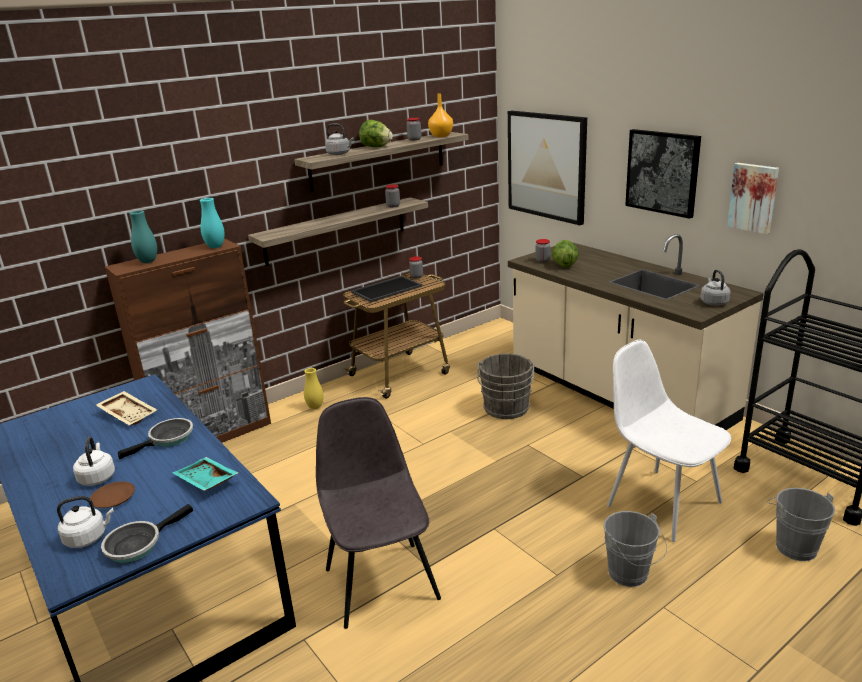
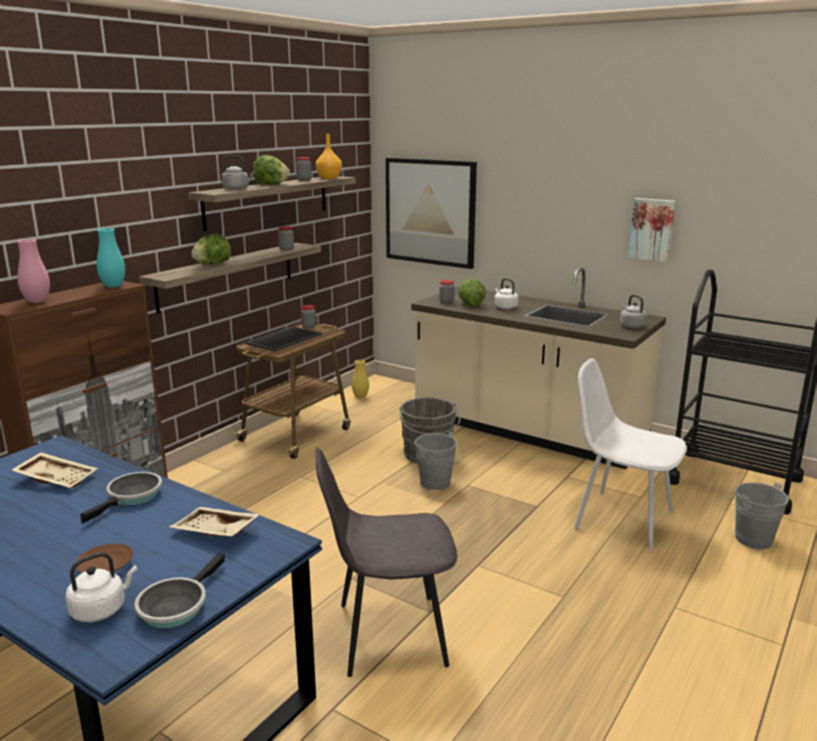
camera: 20 degrees left, 5 degrees down
white kettle [73,437,115,486] -> white kettle moved to [494,278,518,309]
turquoise vase [129,210,157,263] -> pink vase [17,239,50,303]
turquoise tray [173,457,238,491] -> beige tray [169,507,261,537]
yellow vase [304,368,324,409] -> yellow vase moved to [352,360,369,398]
grey chair [316,397,441,629] -> grey chair turned 60 degrees counterclockwise [315,447,457,677]
grey bucket [603,511,667,587] -> grey bucket moved to [415,431,464,490]
picture [625,129,701,219] -> none
none -> lettuce [191,233,231,265]

